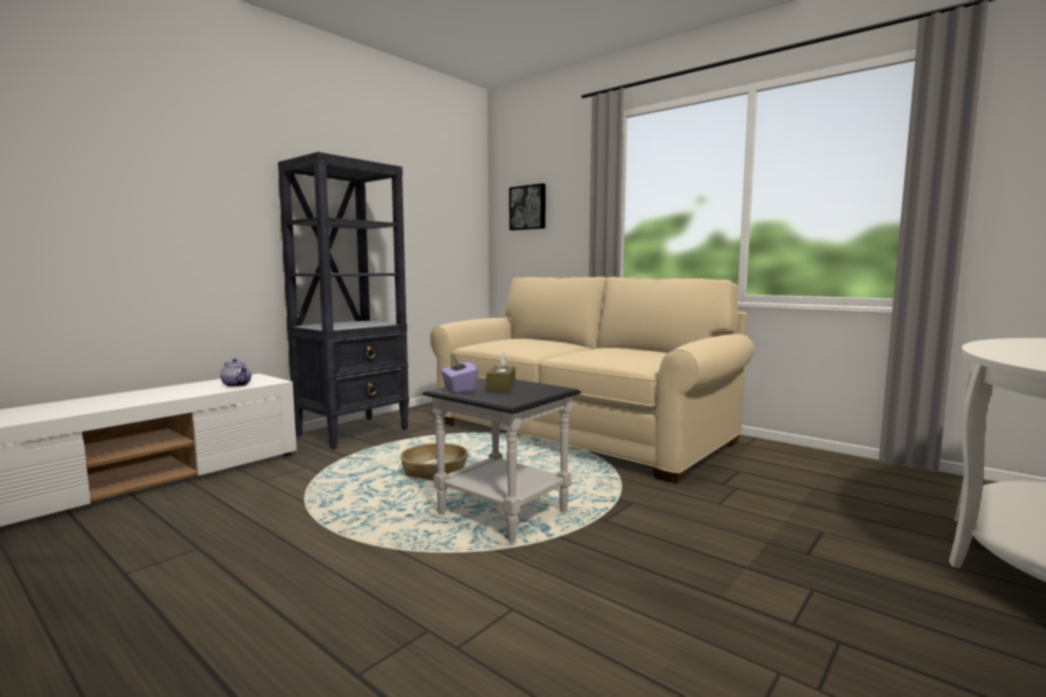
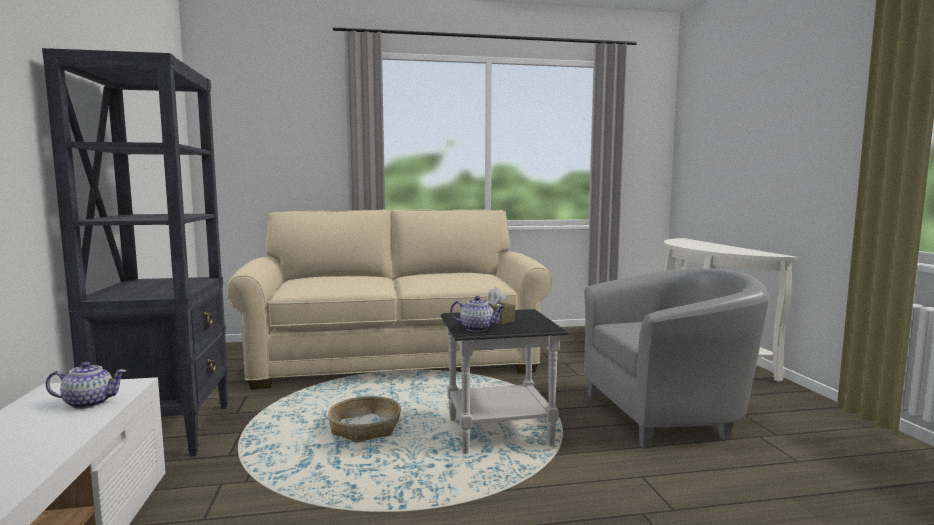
camera: 50 degrees left, 0 degrees up
purple tissue box [441,356,478,394] -> teapot [450,296,505,332]
picture [509,183,546,231] -> none
none -> grey armchair [584,269,770,448]

